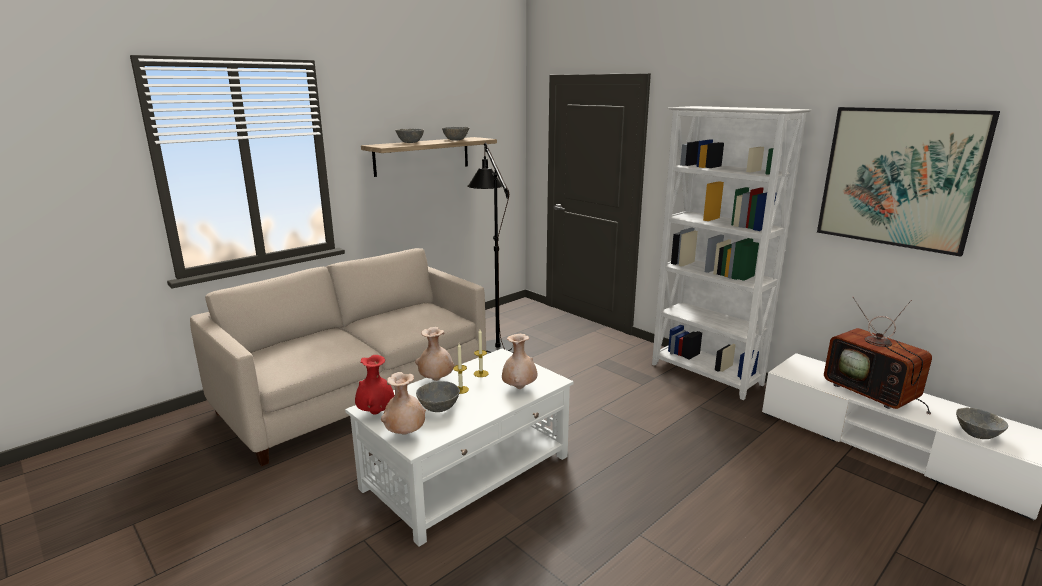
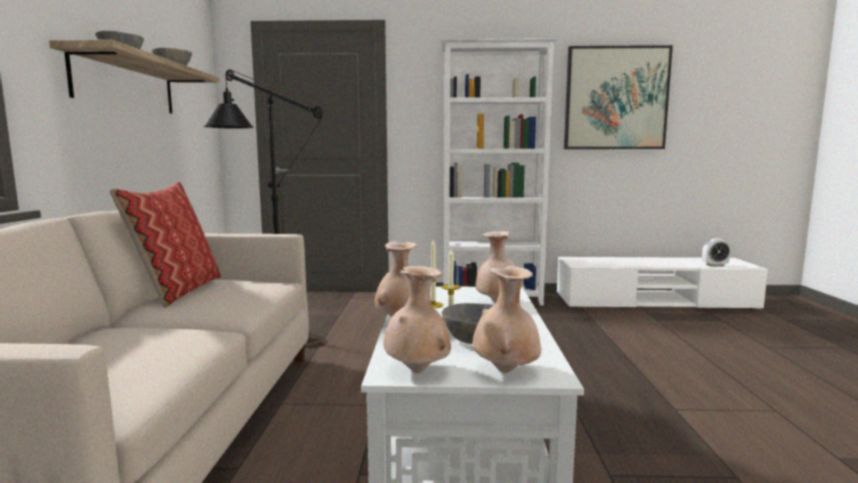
camera: 45 degrees left, 10 degrees down
red vase [355,355,395,415] -> beige vase [383,266,451,373]
television [824,297,932,415] -> none
grey bowl [956,408,1008,439] -> alarm clock [702,238,731,266]
none -> pillow [110,182,221,308]

